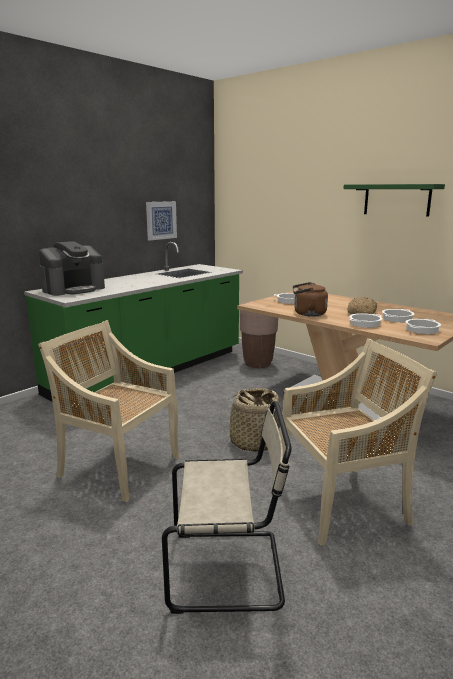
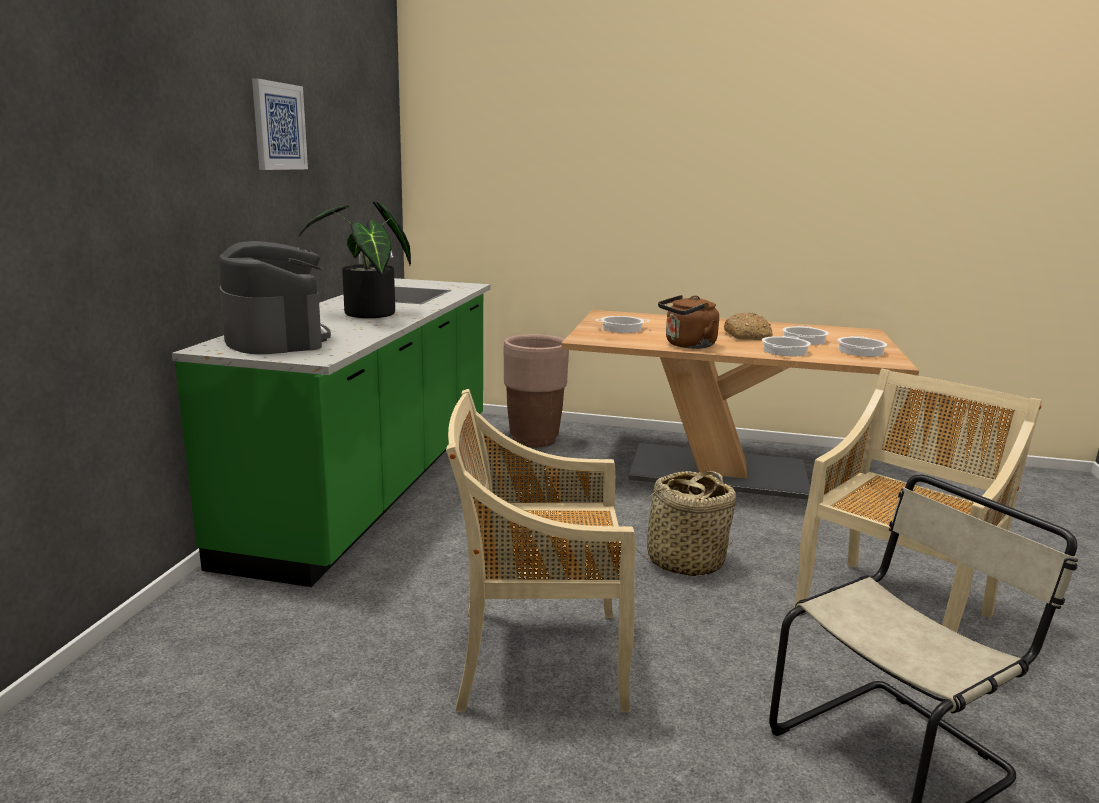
camera: 30 degrees left, 0 degrees up
coffee machine [39,241,105,296] -> coffee machine turned 45 degrees counterclockwise [219,241,331,354]
picture [146,201,177,241] -> picture moved to [252,78,308,170]
green shelf [344,184,445,217] -> none
none -> potted plant [298,202,411,318]

